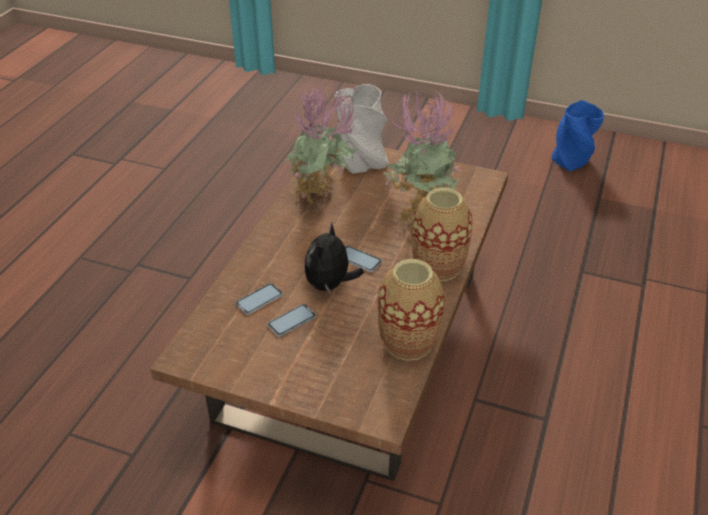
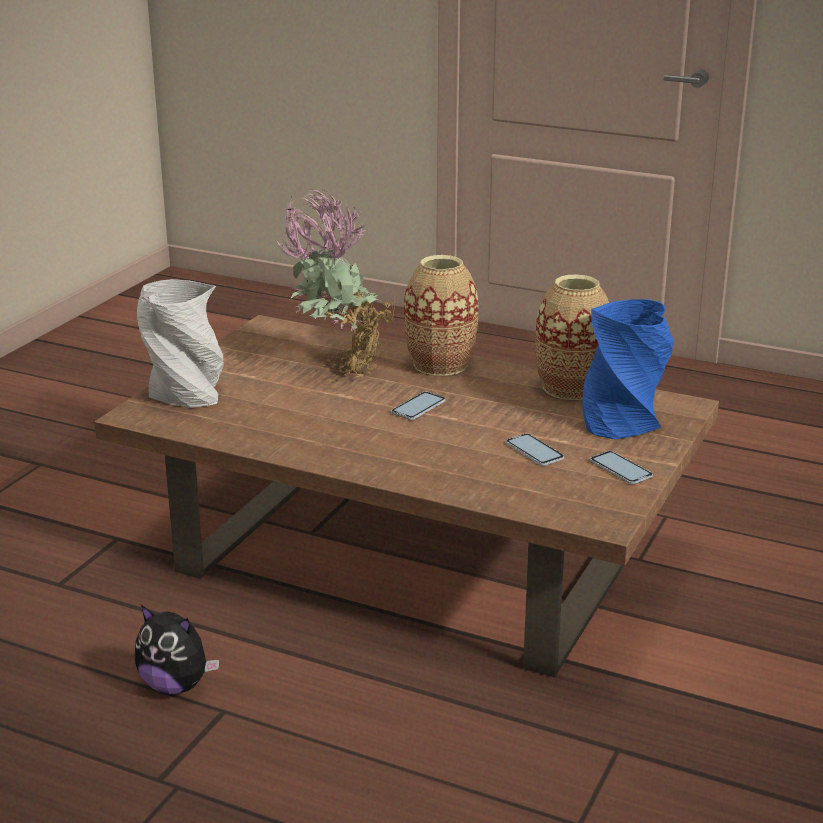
camera: 85 degrees left, 15 degrees down
phone [236,283,283,315] -> phone moved to [590,451,653,484]
potted plant [284,81,357,203] -> none
plush toy [304,222,364,295] -> plush toy moved to [135,605,219,694]
blue vase [552,100,604,171] -> blue vase moved to [582,299,674,440]

